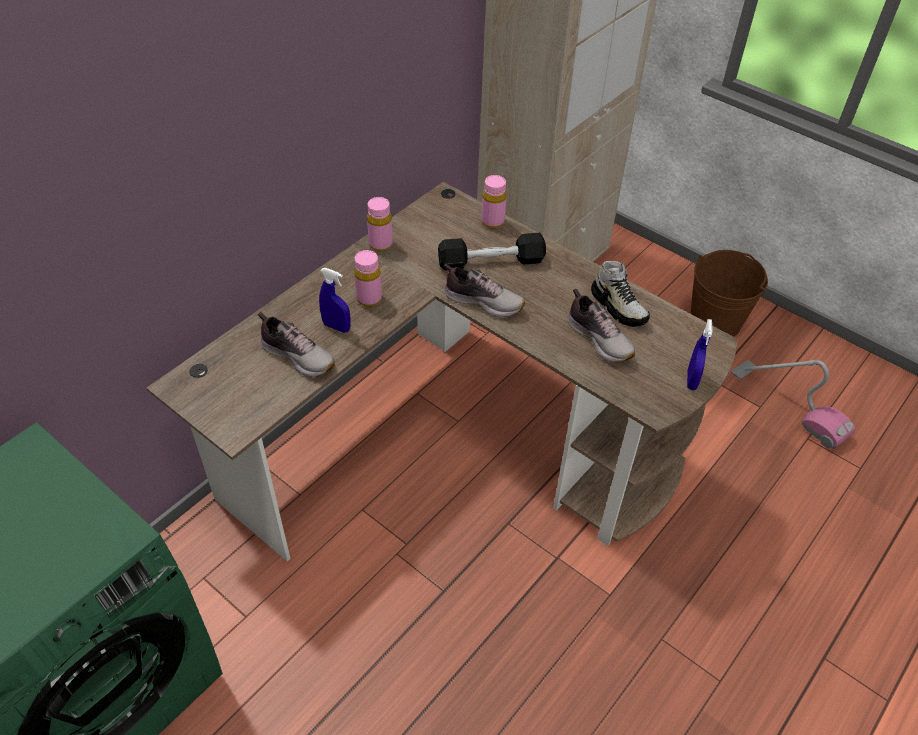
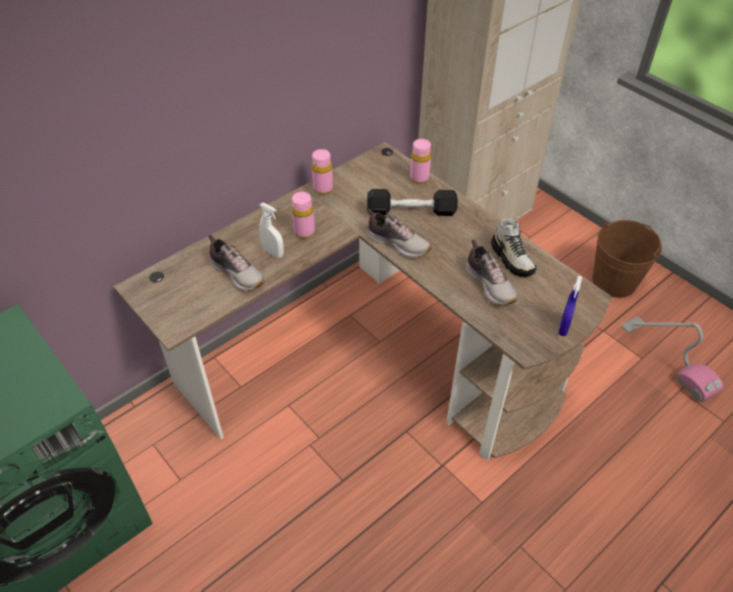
camera: 10 degrees right, 0 degrees up
blue spray bottle [319,268,350,333] -> white spray bottle [259,203,284,258]

